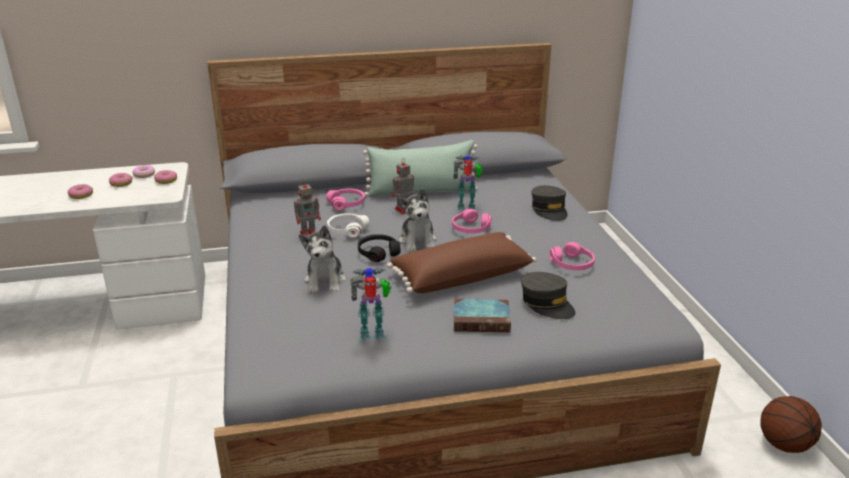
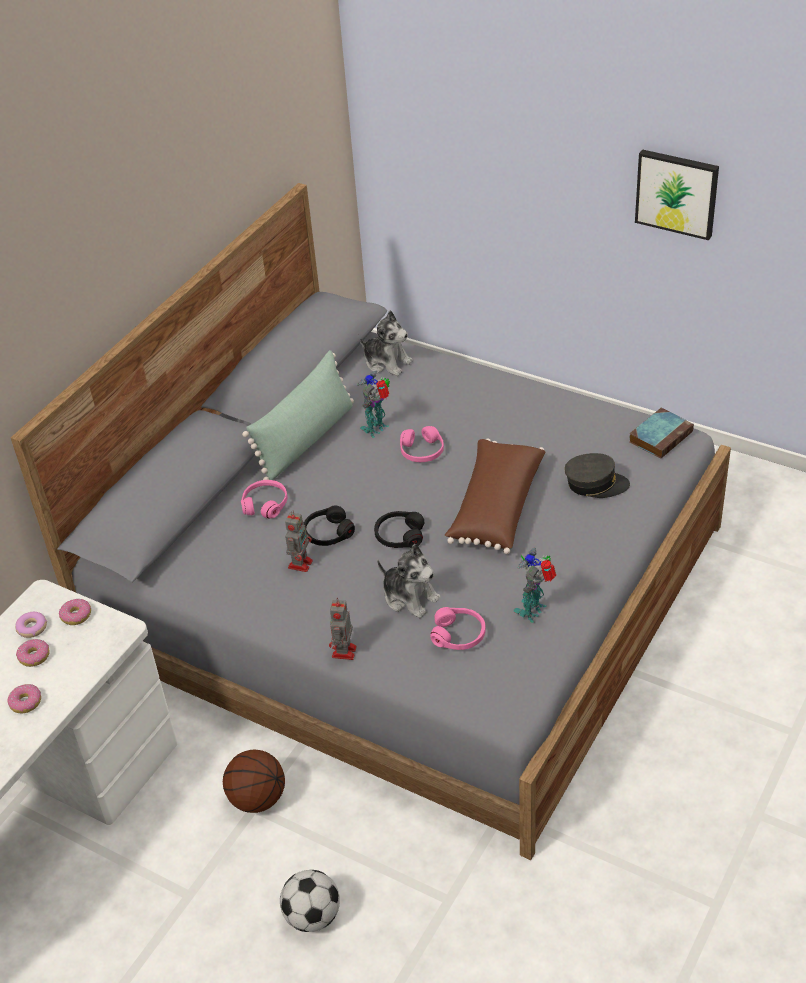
camera: 45 degrees left, 15 degrees up
white headphones [327,213,370,238] -> black headphones [304,506,355,546]
toy robot [391,158,414,214] -> toy robot moved to [329,600,357,660]
plush toy [399,188,437,252] -> plush toy moved to [358,311,413,376]
book [454,299,511,332] -> book moved to [629,408,694,459]
grey cap [532,185,567,221] -> none
pink headphones [550,242,595,270] -> pink headphones moved to [430,607,485,650]
basketball [760,396,822,453] -> basketball moved to [223,750,285,813]
none -> football [280,870,340,932]
none -> picture [635,149,719,240]

